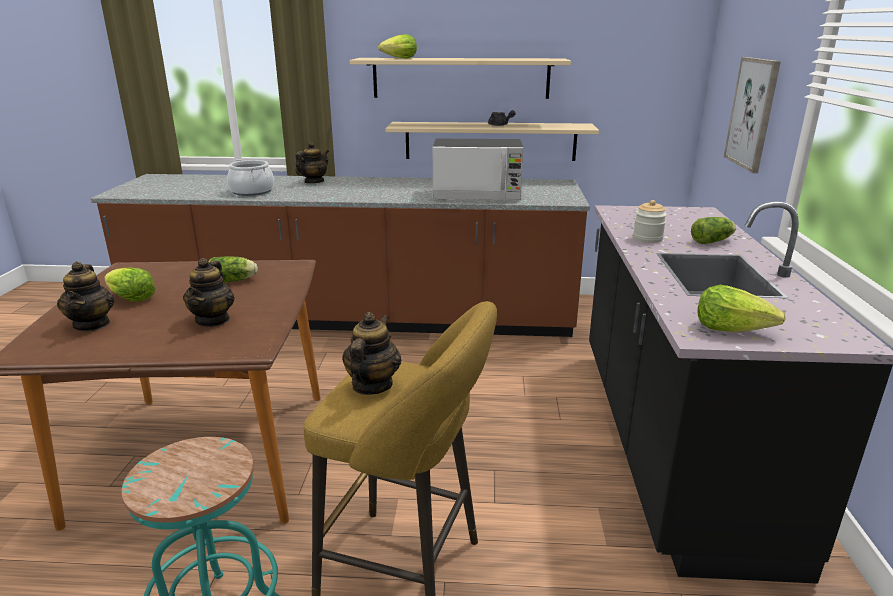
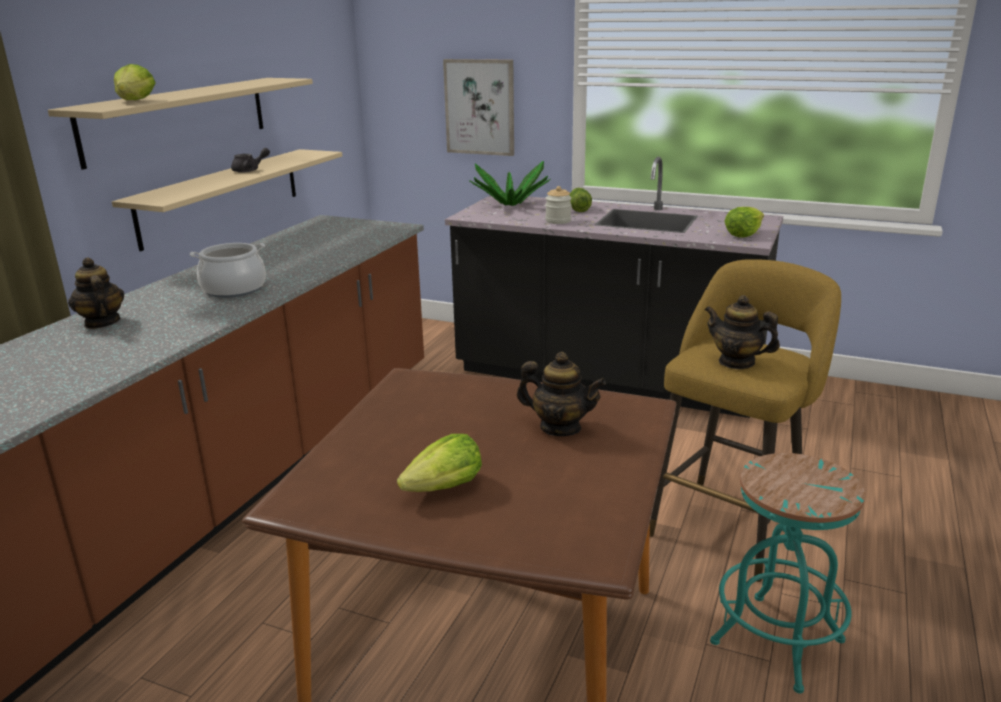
camera: 70 degrees left, 0 degrees up
teapot [57,262,114,331] -> none
lettuce [209,256,258,283] -> none
cooking pot [227,159,274,196] -> cooking pot moved to [190,243,266,298]
microwave [433,139,523,200] -> none
none -> potted plant [469,161,551,206]

